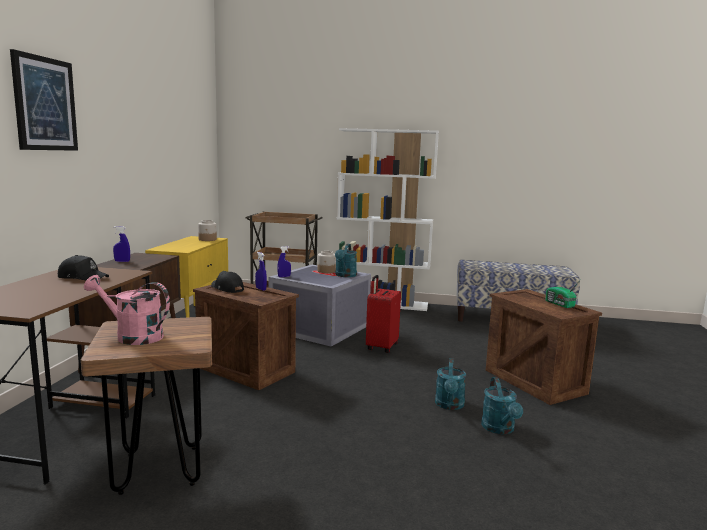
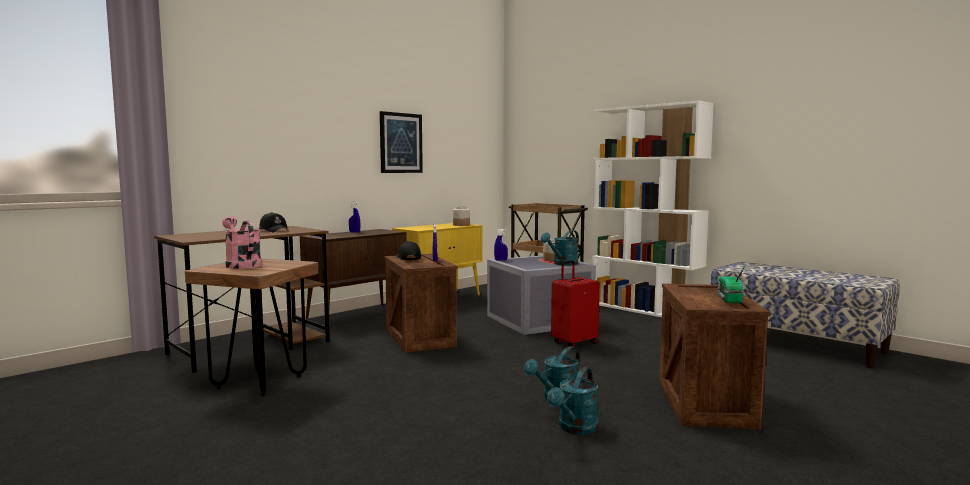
camera: 35 degrees right, 5 degrees down
picture [10,49,78,151] -> picture moved to [380,111,423,173]

